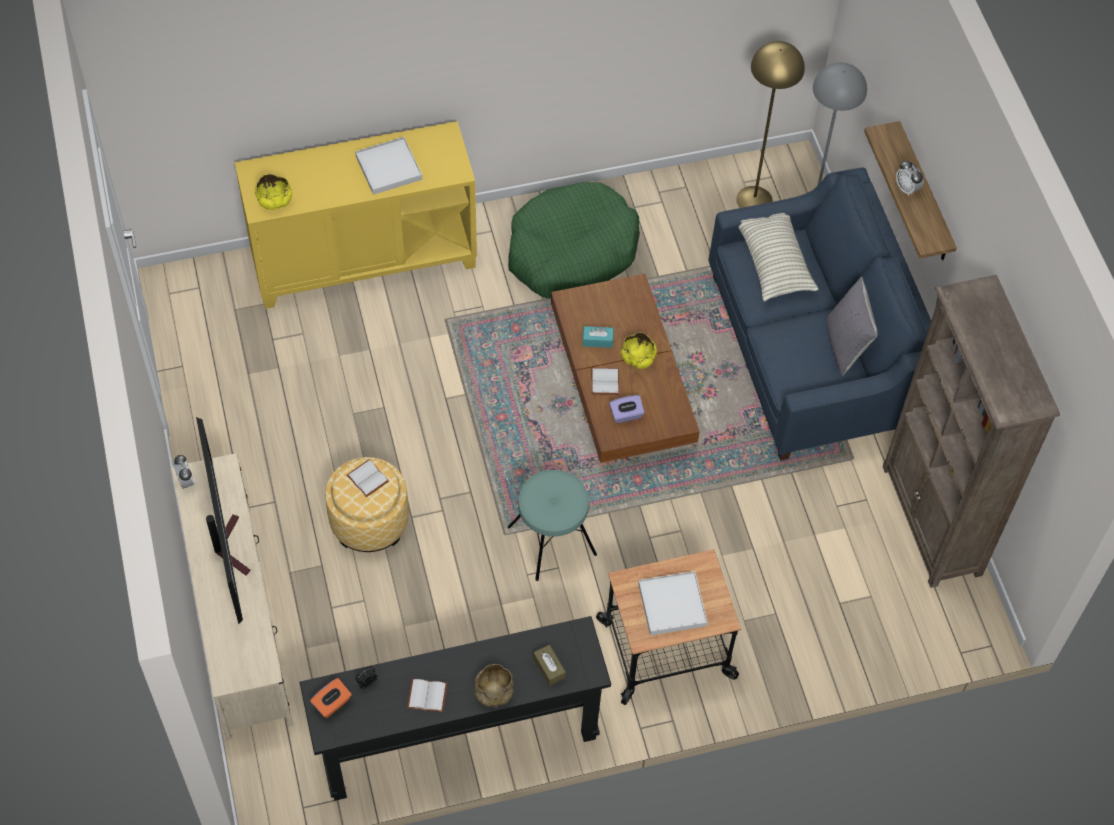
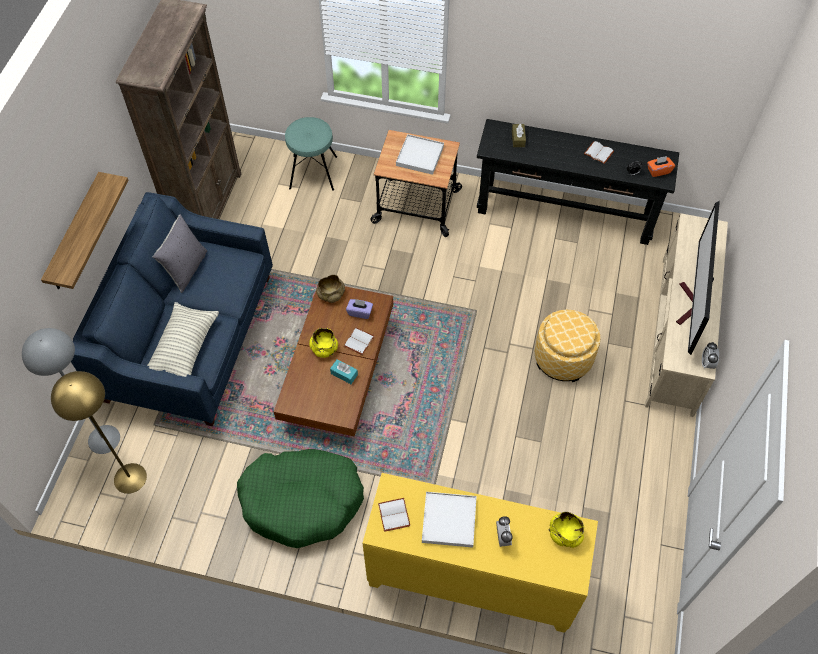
camera: 150 degrees left, 0 degrees up
white book [346,460,389,497] -> white book moved to [378,498,410,532]
beige bowl [474,664,514,708] -> beige bowl moved to [316,275,345,303]
turquoise stool [508,470,597,581] -> turquoise stool moved to [285,117,337,191]
alarm clock [896,160,923,196] -> alarm clock moved to [496,516,513,547]

